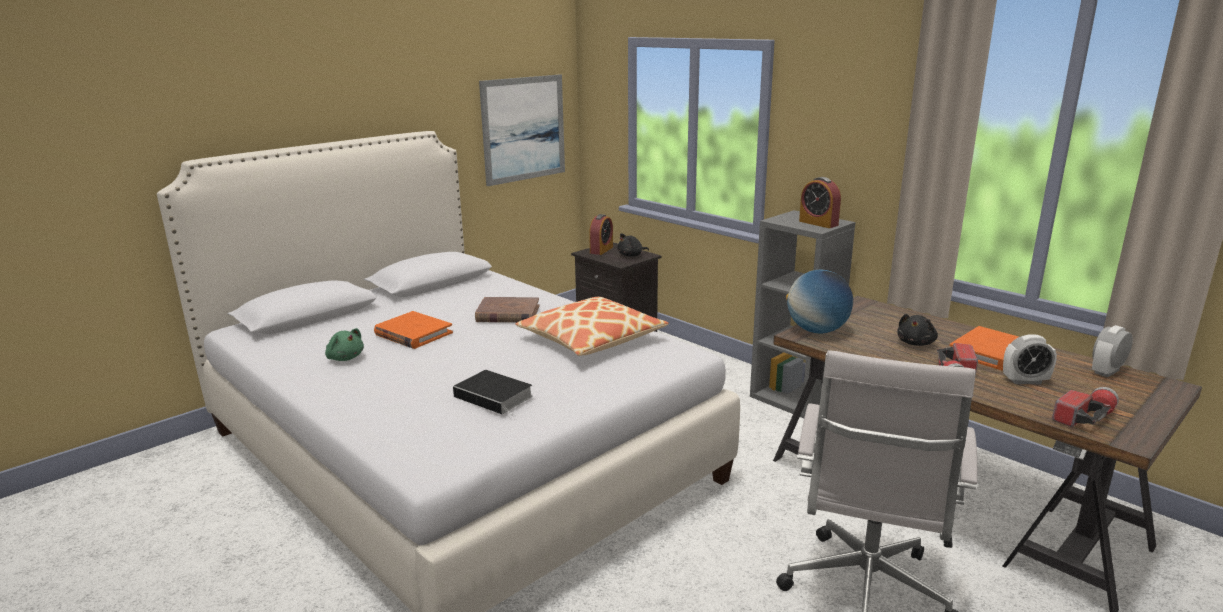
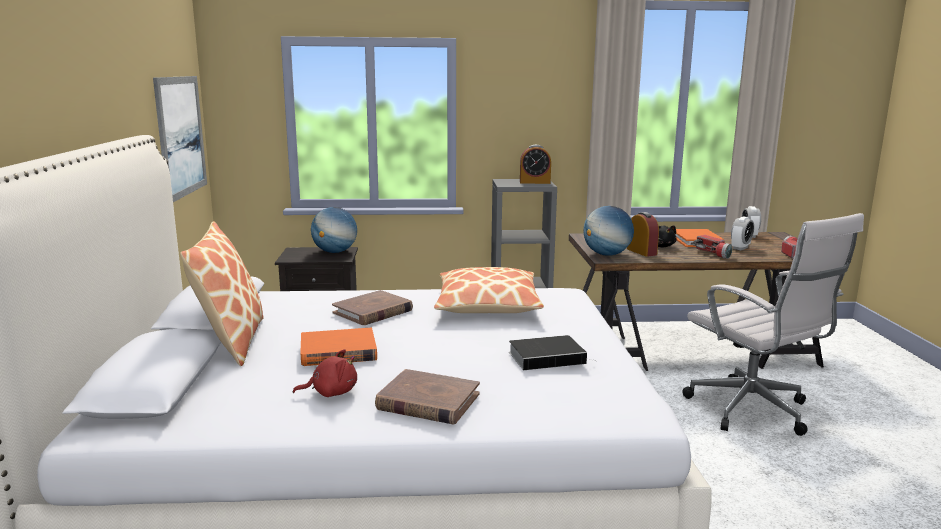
camera: 50 degrees left, 5 degrees down
green plush toy [325,328,364,361] -> red plush toy [293,349,357,397]
alarm clock [589,214,613,255] -> alarm clock moved to [627,212,659,257]
black plush toy [617,233,649,257] -> globe [311,207,357,253]
none -> pillow [180,221,264,366]
none -> brown book [375,369,480,425]

